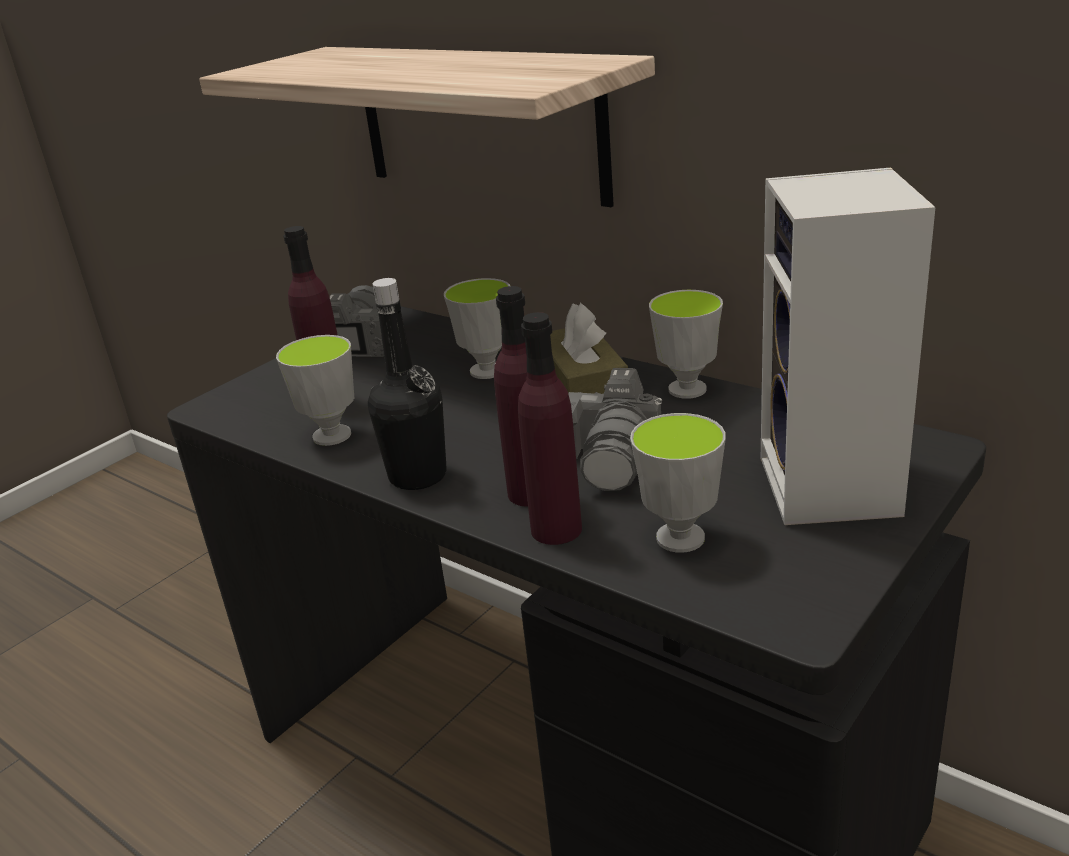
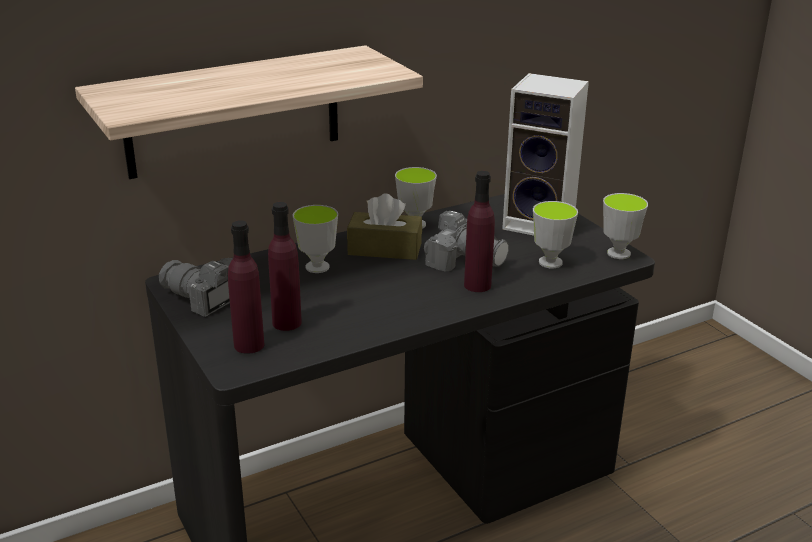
camera: 70 degrees left, 0 degrees up
cup [276,335,354,446] -> cup moved to [603,193,648,259]
black bottle [368,278,447,490] -> none
purple bottle [518,312,582,545] -> purple bottle moved to [228,220,264,354]

